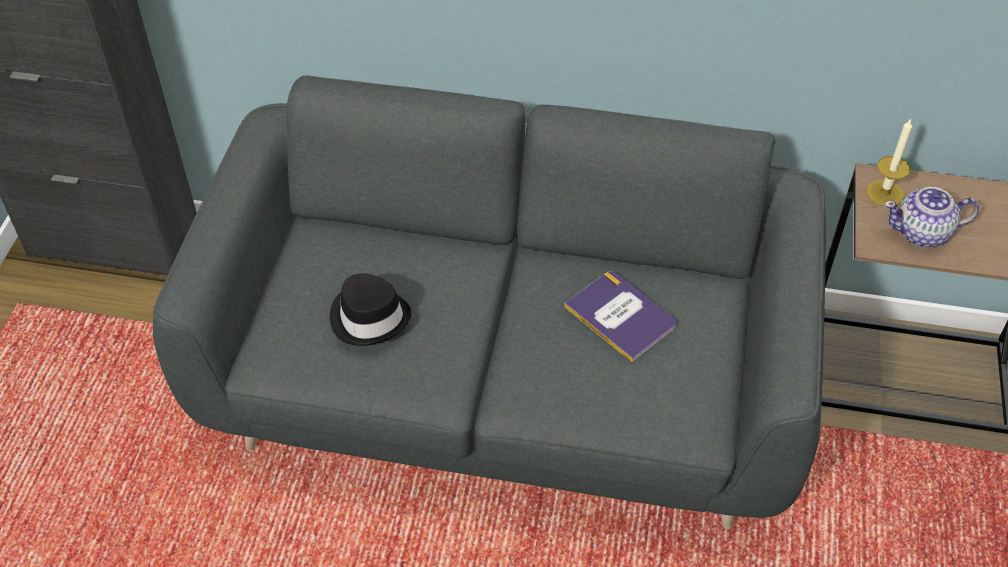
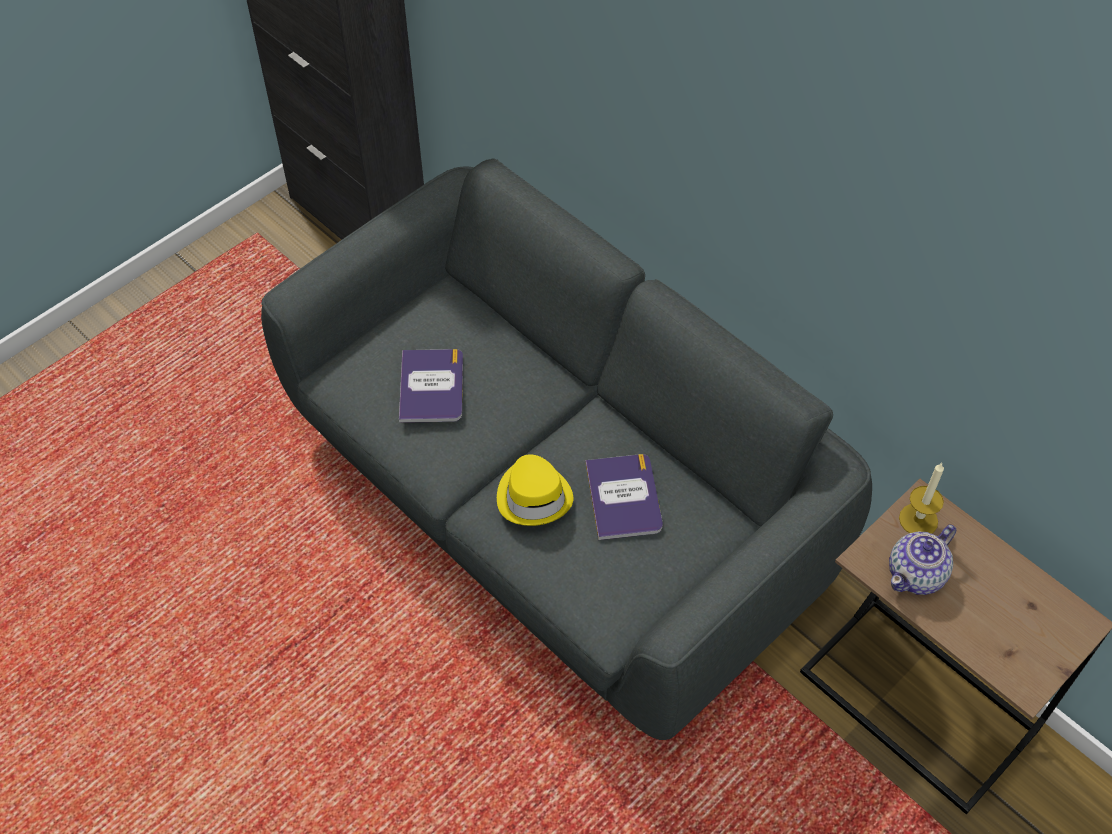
camera: 35 degrees right, 5 degrees up
black hat [330,273,411,346] -> book [399,349,463,423]
teapot [884,187,979,247] -> teapot turned 75 degrees counterclockwise [889,524,956,595]
none -> yellow hat [497,454,573,526]

